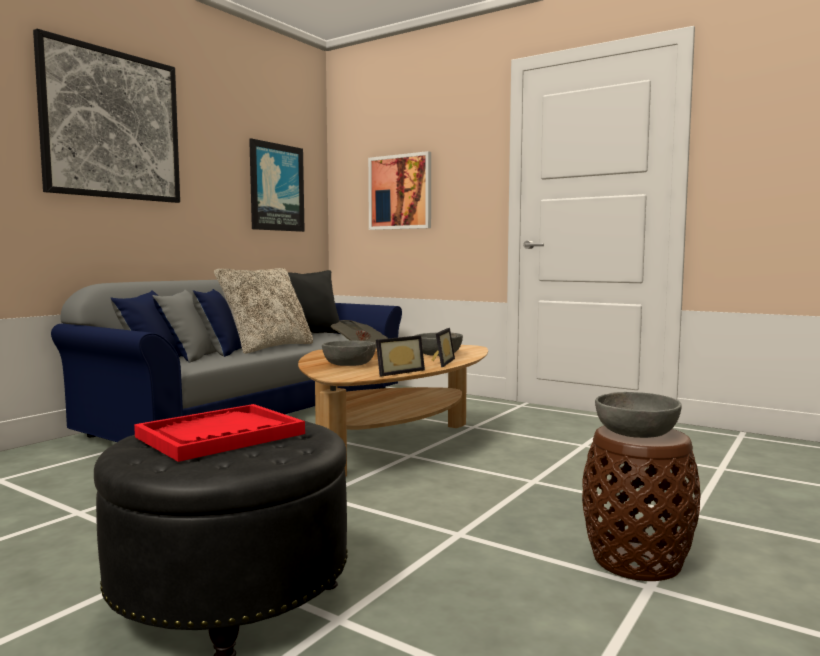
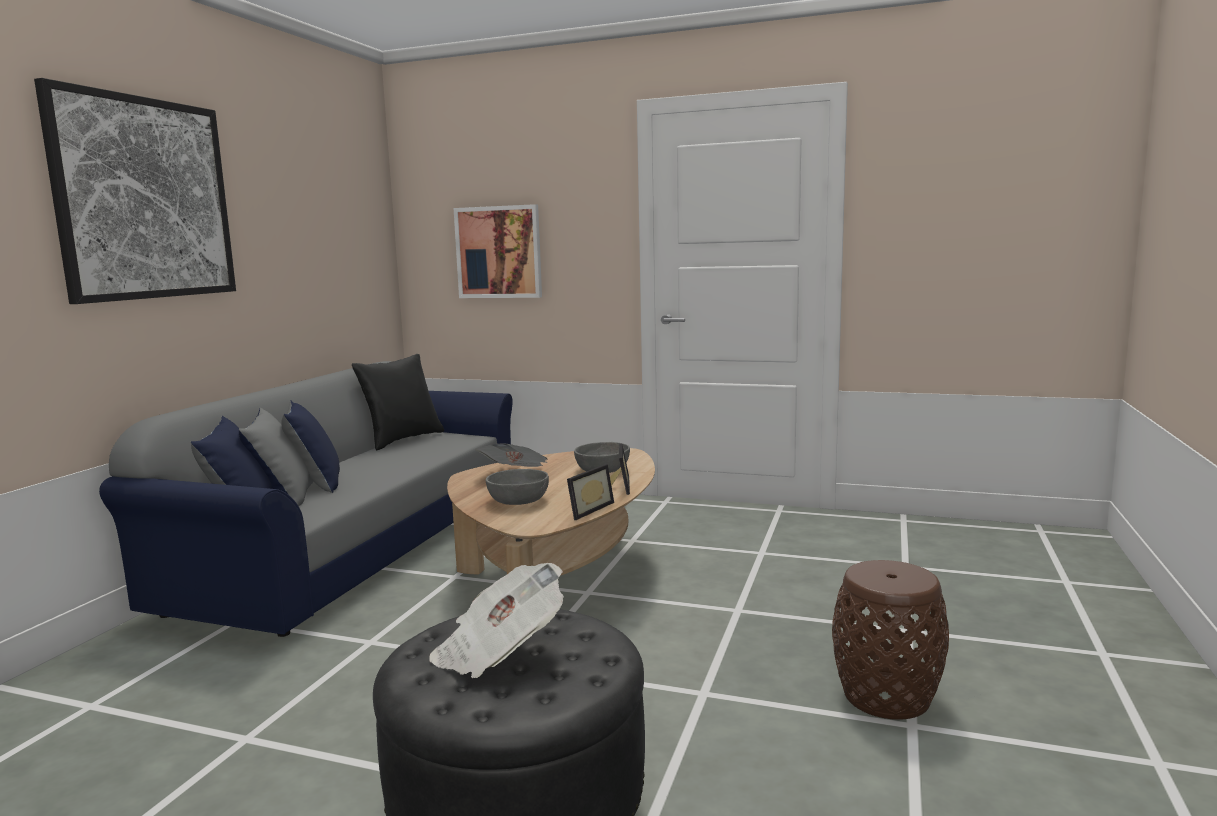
camera: 15 degrees left, 5 degrees up
red tray [134,404,305,462] -> newspaper [429,563,564,678]
beige pillow [214,268,313,354] -> none
picture [249,138,305,232] -> none
grey bowl [595,392,682,438] -> none

